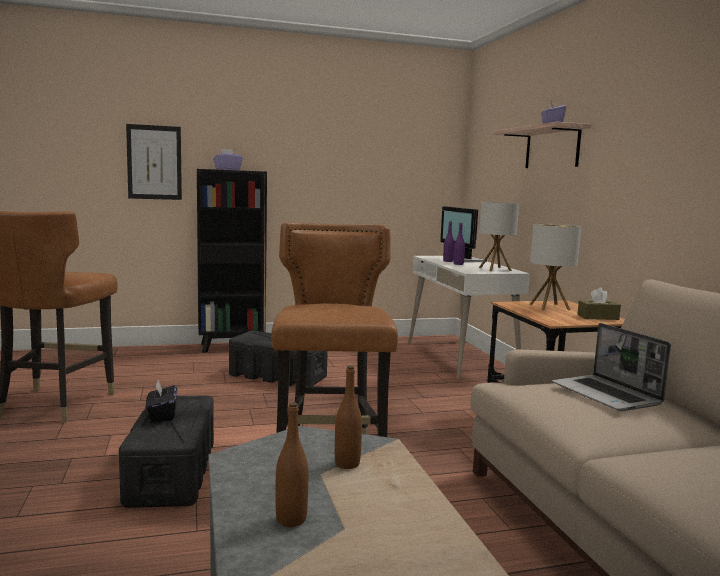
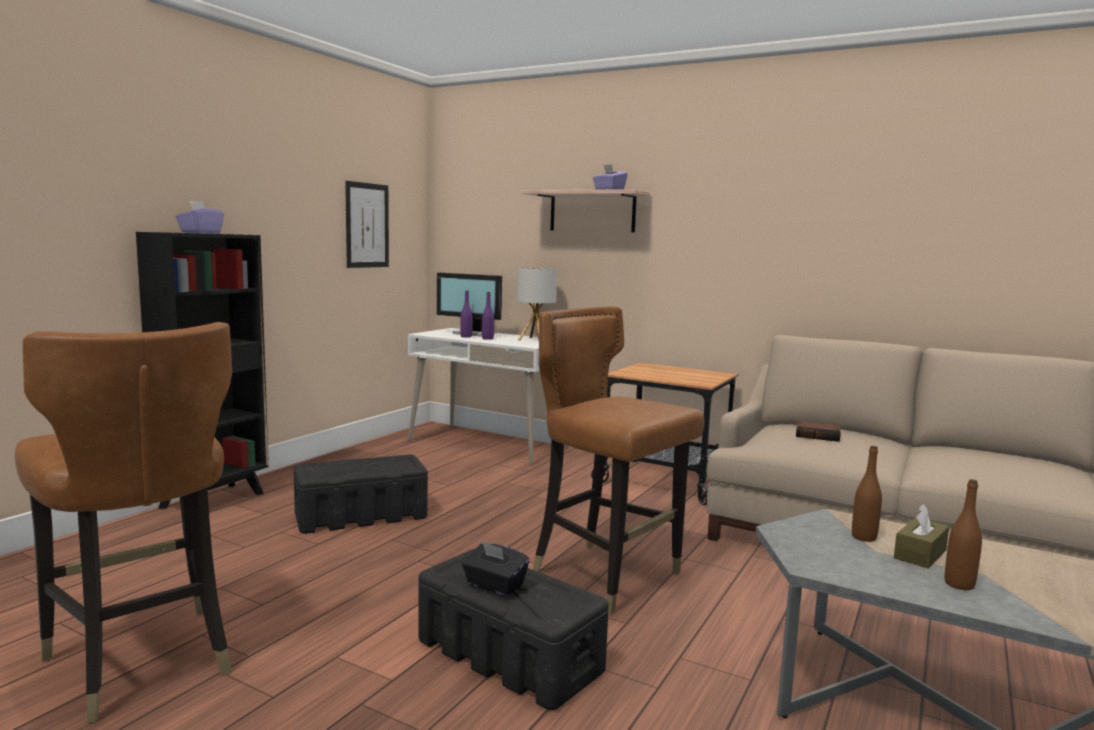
camera: 45 degrees left, 0 degrees up
picture [126,124,182,200] -> picture moved to [345,181,389,268]
table lamp [530,223,581,310] -> none
laptop [552,323,671,411] -> book [796,421,841,442]
brown tissue box [577,287,621,320] -> brown tissue box moved to [894,504,949,568]

